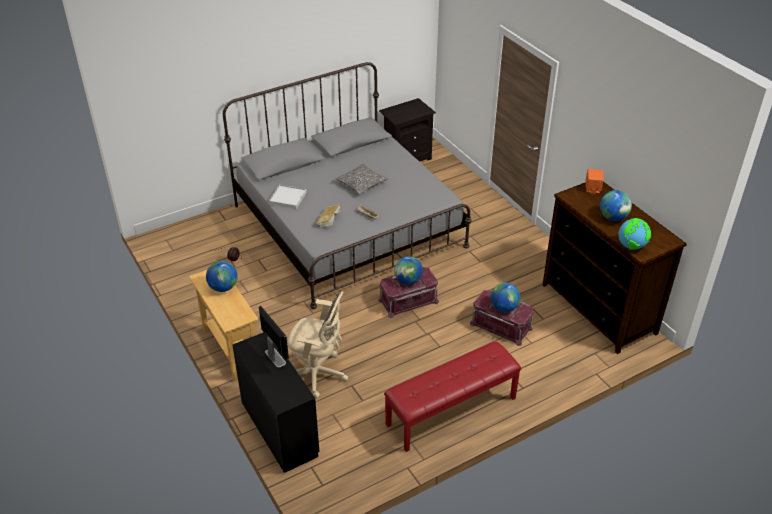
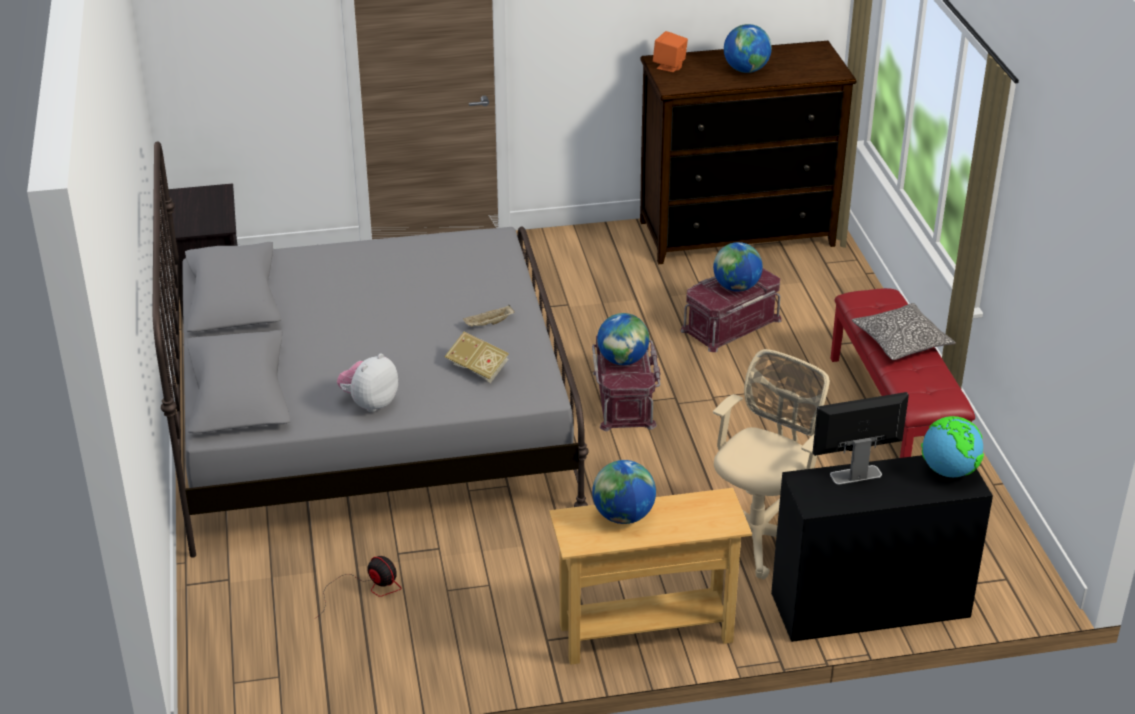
camera: 70 degrees left, 5 degrees down
white tray [269,185,307,209] -> plush toy [337,353,398,412]
pillow [335,164,388,195] -> pillow moved to [852,303,956,360]
globe [618,218,651,250] -> globe moved to [921,416,984,477]

